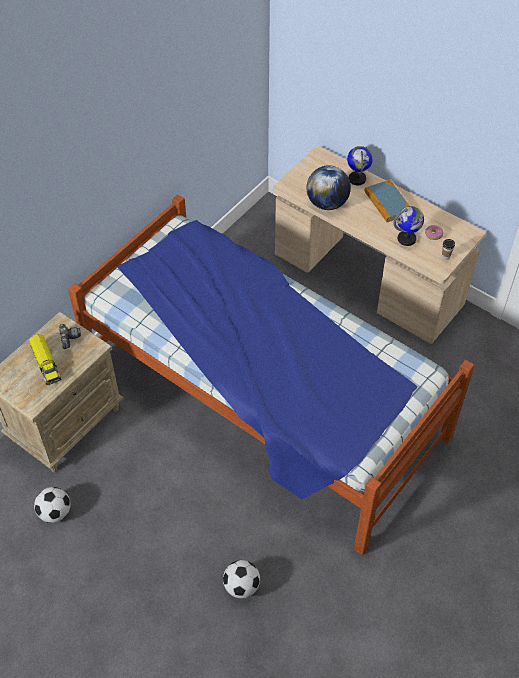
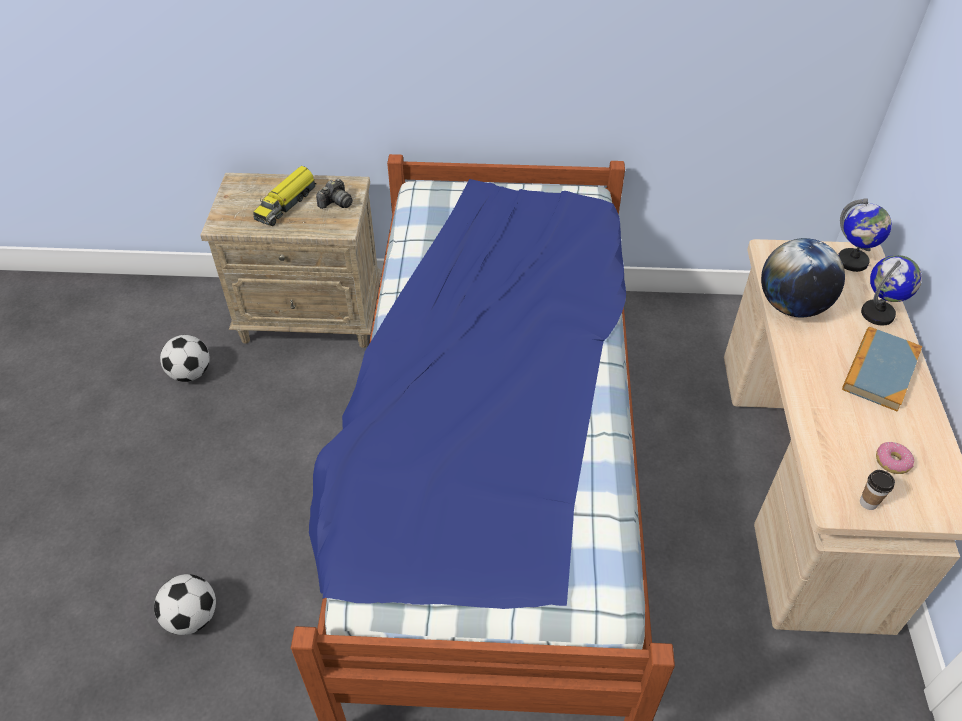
camera: 55 degrees right, 5 degrees down
globe [393,206,424,246] -> globe moved to [838,199,892,272]

